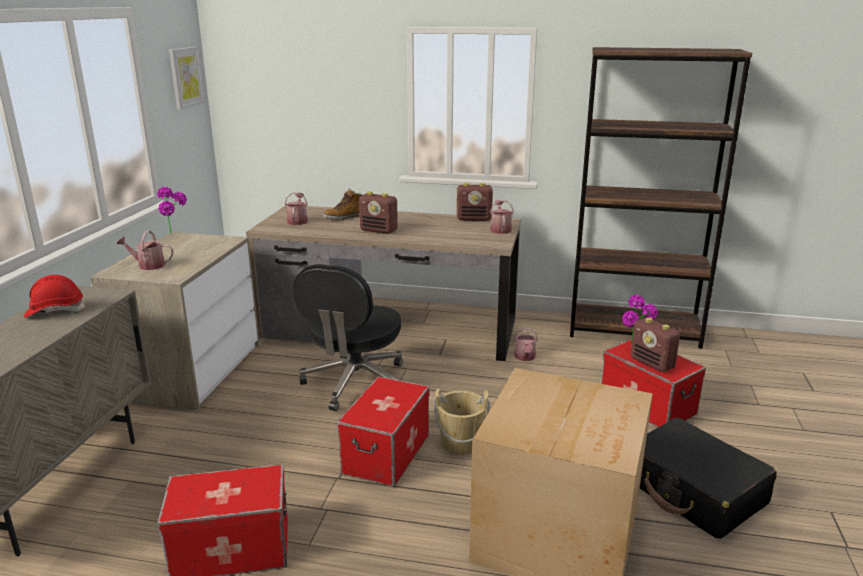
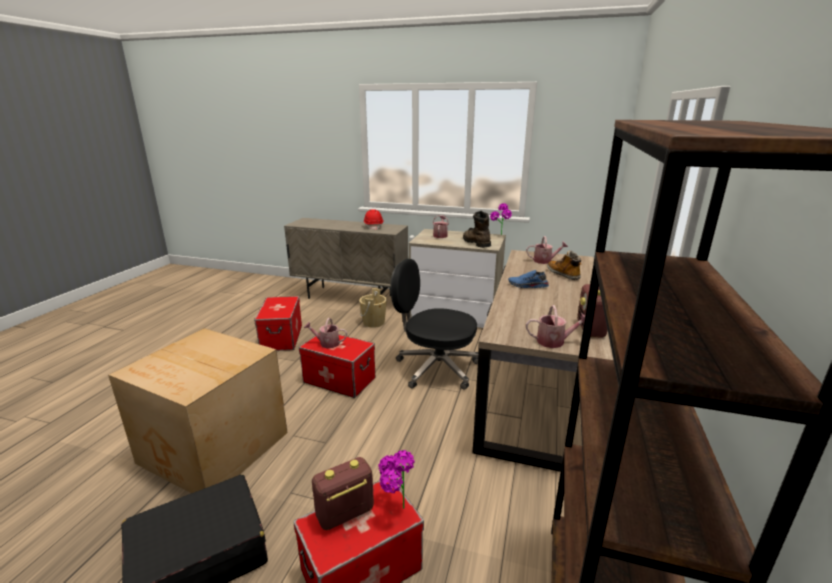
camera: 95 degrees right, 0 degrees up
picture [169,47,205,110] -> none
radio [359,191,398,234] -> blue shoe [508,270,549,288]
beige bucket [433,388,490,455] -> beige bucket moved to [359,288,387,328]
watering can [514,328,538,361] -> watering can moved to [304,318,347,348]
none -> brown boot [463,211,491,248]

